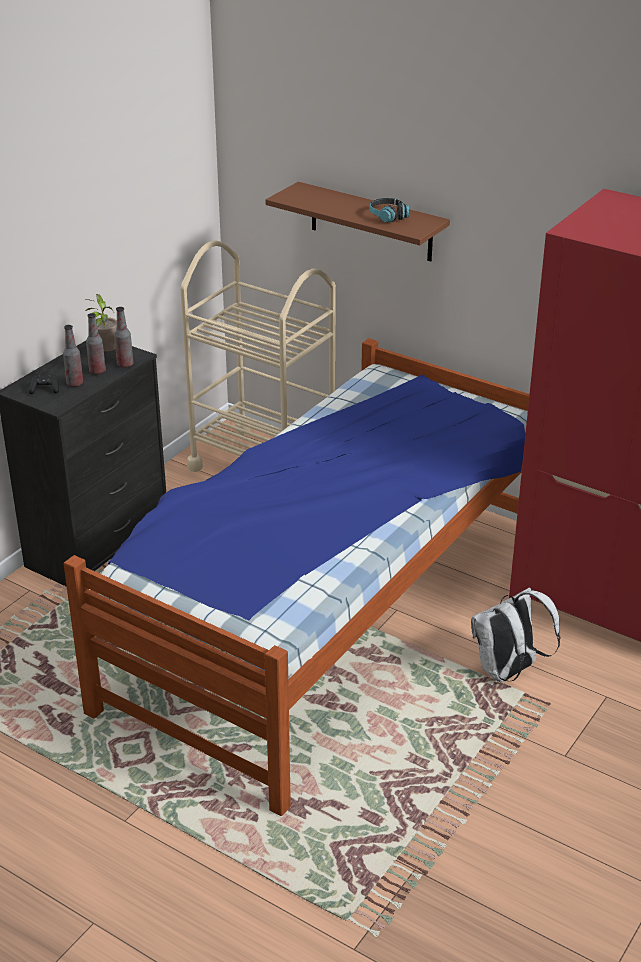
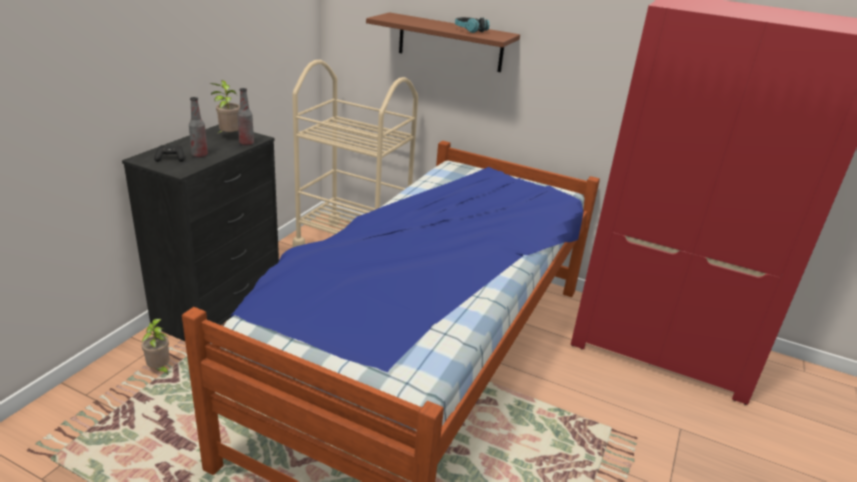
camera: 10 degrees left, 5 degrees down
bottle [86,313,106,374] -> none
white backpack [471,587,561,682] -> none
none -> potted plant [142,319,170,375]

